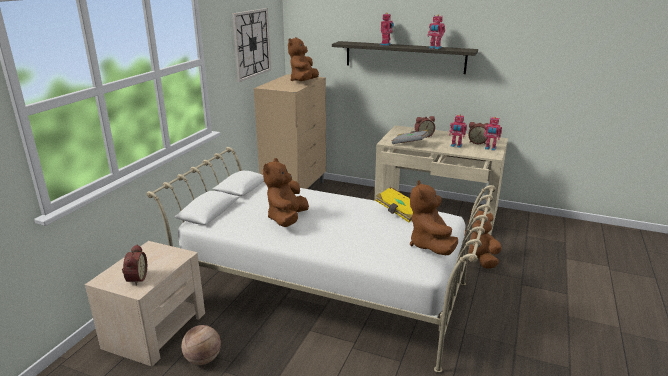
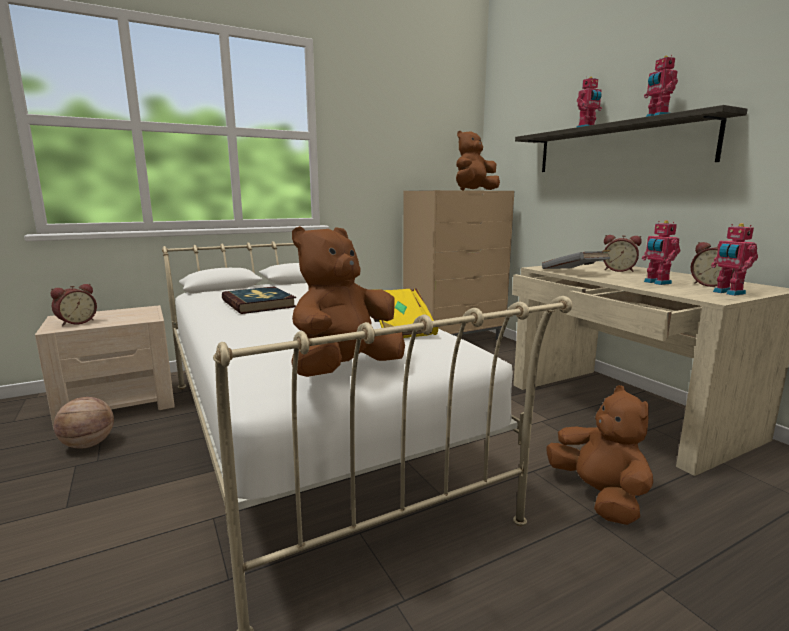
camera: 40 degrees right, 10 degrees down
wall clock [232,8,271,82] -> none
brown plush toy [263,158,309,227] -> book [222,286,296,314]

